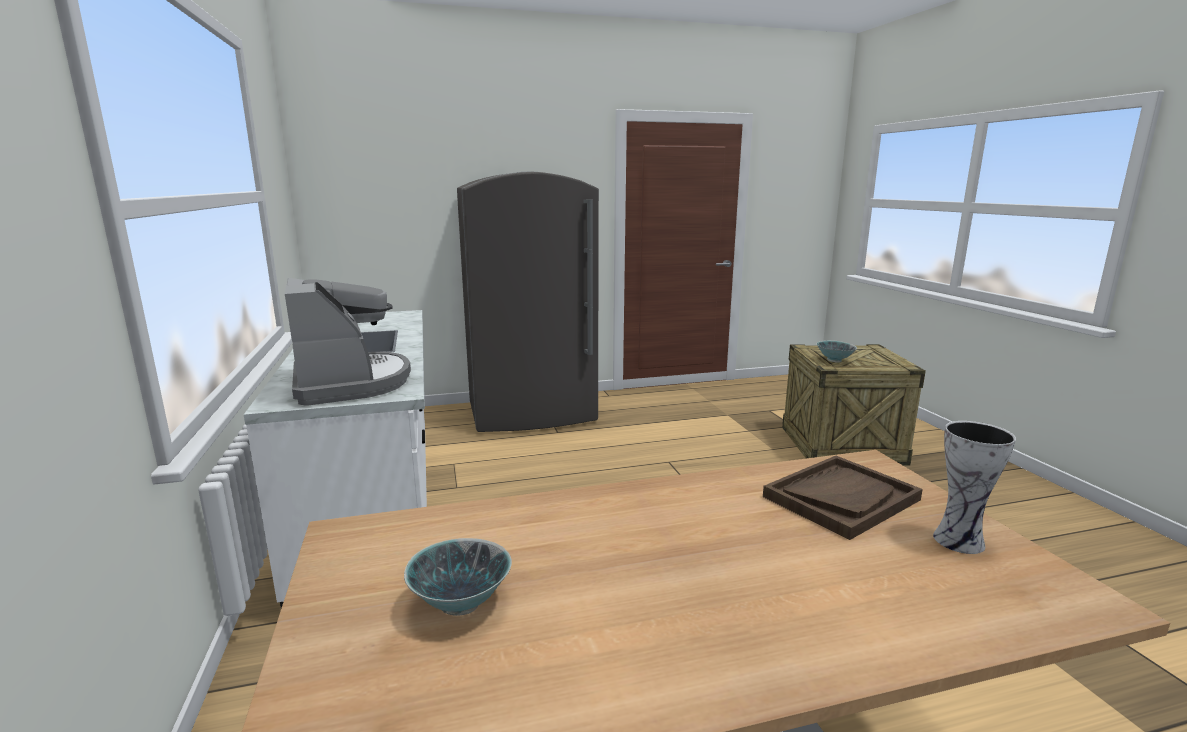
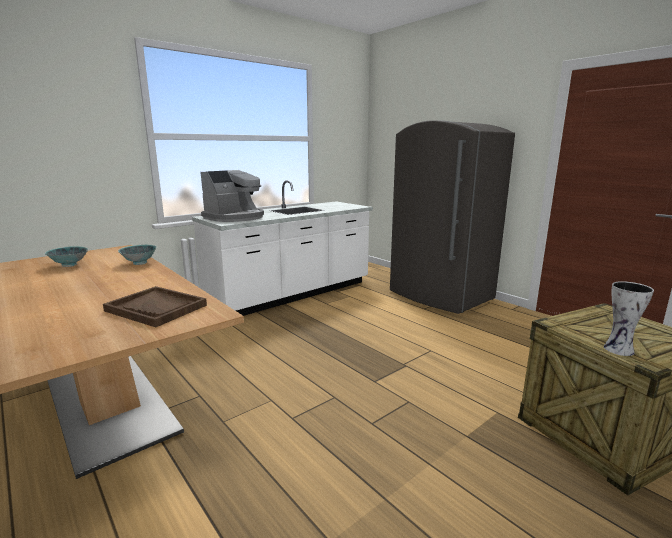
camera: 65 degrees right, 0 degrees up
bowl [817,340,857,362] -> bowl moved to [118,244,157,265]
vase [933,421,1016,554] -> vase moved to [604,281,654,356]

